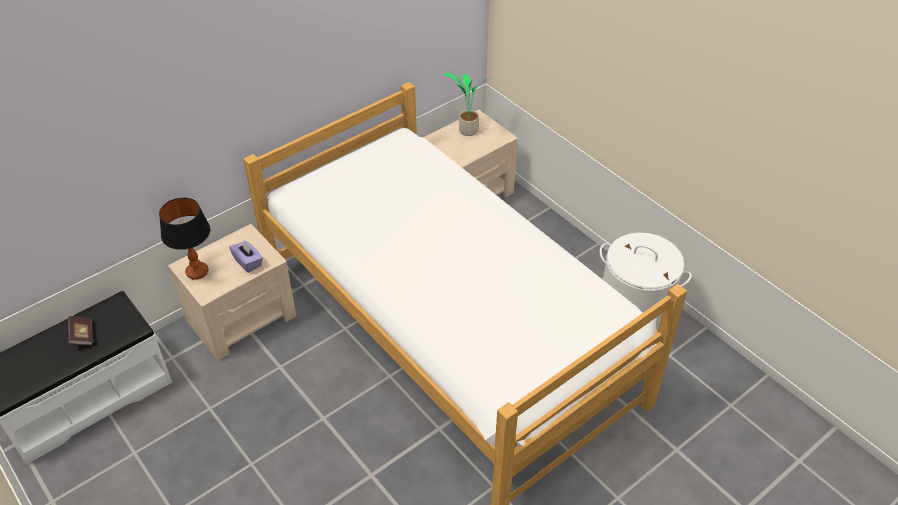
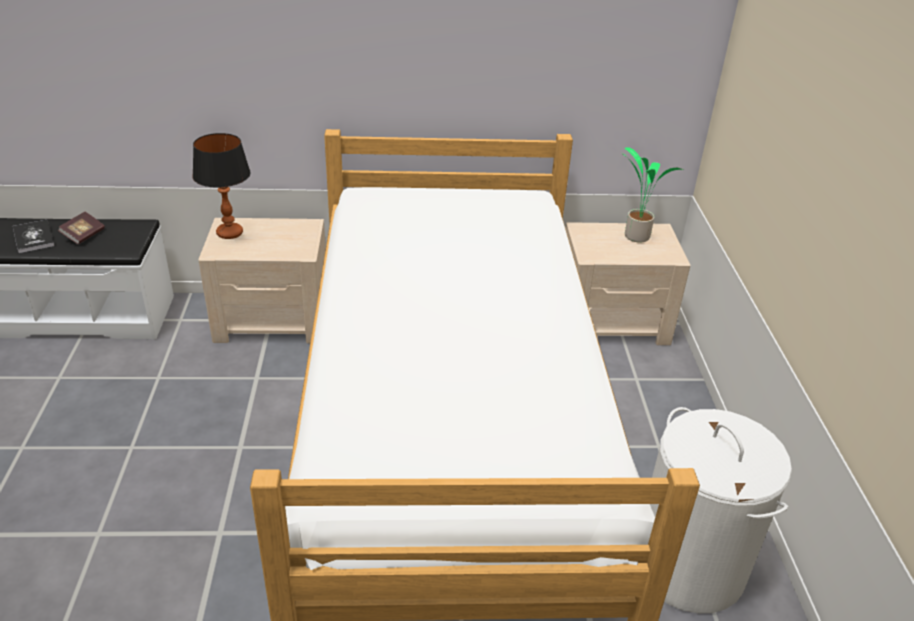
camera: 35 degrees right, 10 degrees down
purple tissue box [229,240,263,273] -> none
none -> book [13,220,54,253]

